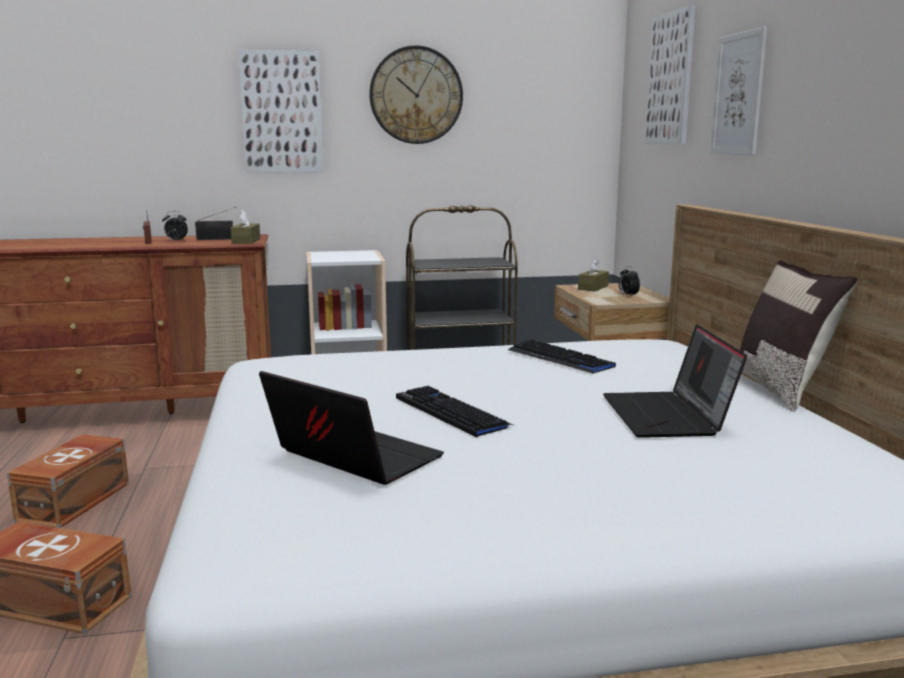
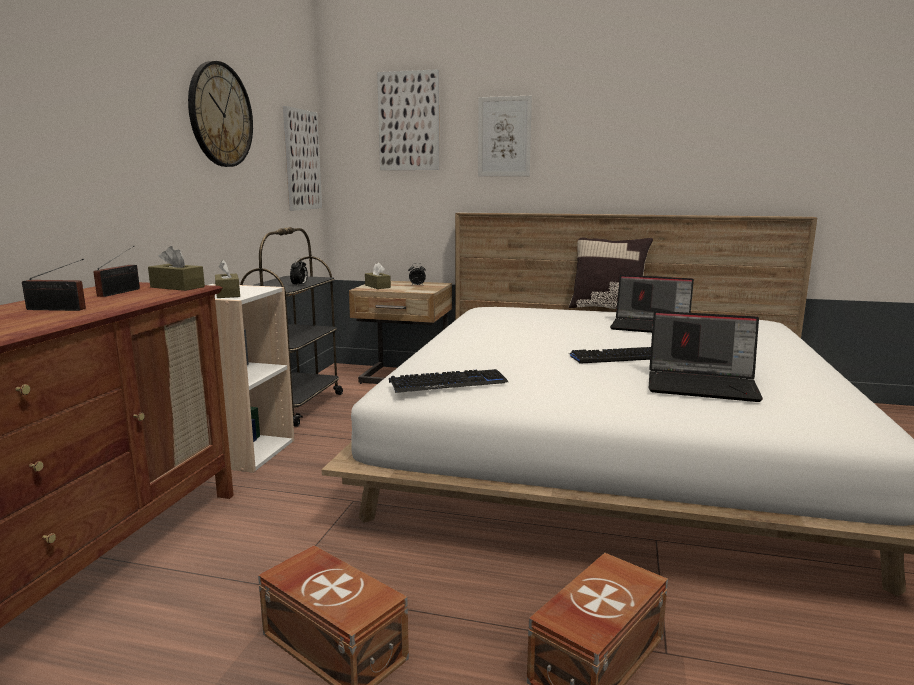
camera: 65 degrees left, 0 degrees up
alarm clock [162,211,188,242] -> alarm clock moved to [290,258,308,287]
picture [238,50,324,173] -> picture moved to [283,106,322,211]
laptop [259,371,444,485] -> laptop turned 135 degrees counterclockwise [649,311,763,402]
keyboard [508,340,616,373] -> keyboard moved to [389,369,508,393]
none -> brown tissue box [215,260,240,298]

